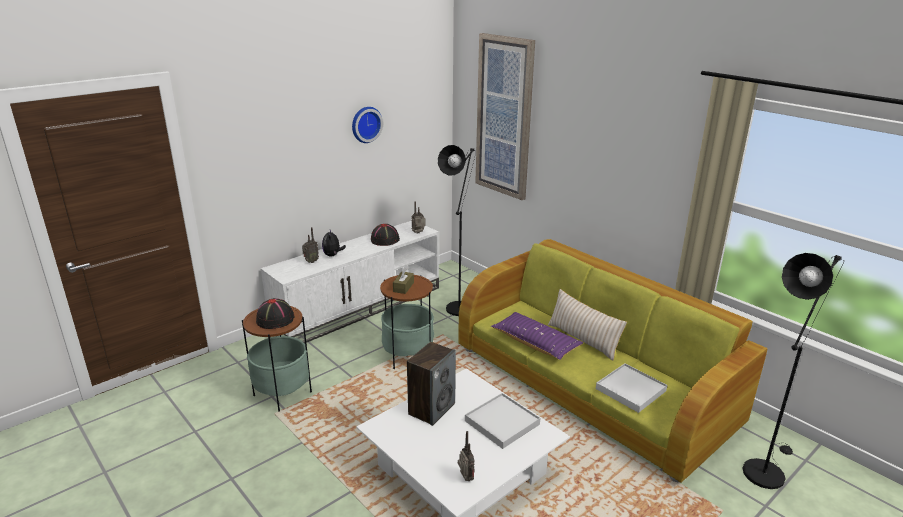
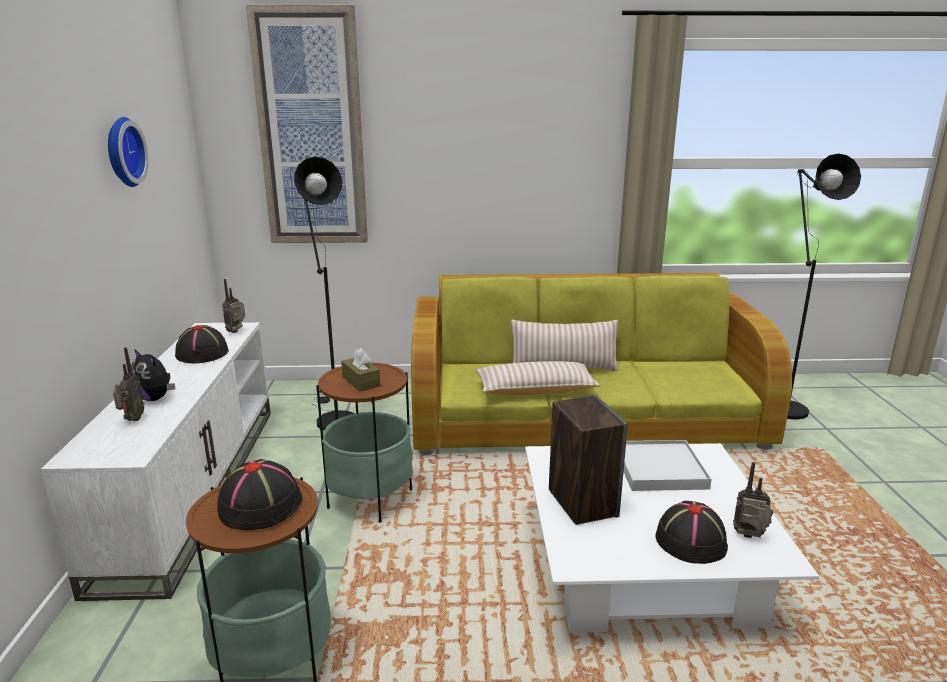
camera: 50 degrees left, 5 degrees down
purple pillow [491,312,583,360] -> beige pillow [476,361,600,395]
white tray [596,363,667,413] -> none
none -> black hat [655,501,728,564]

